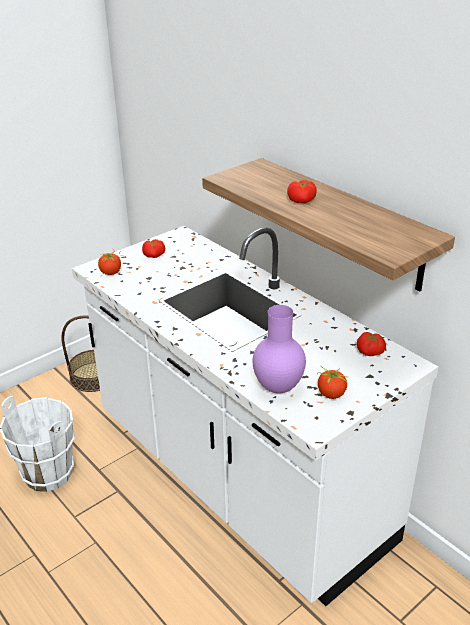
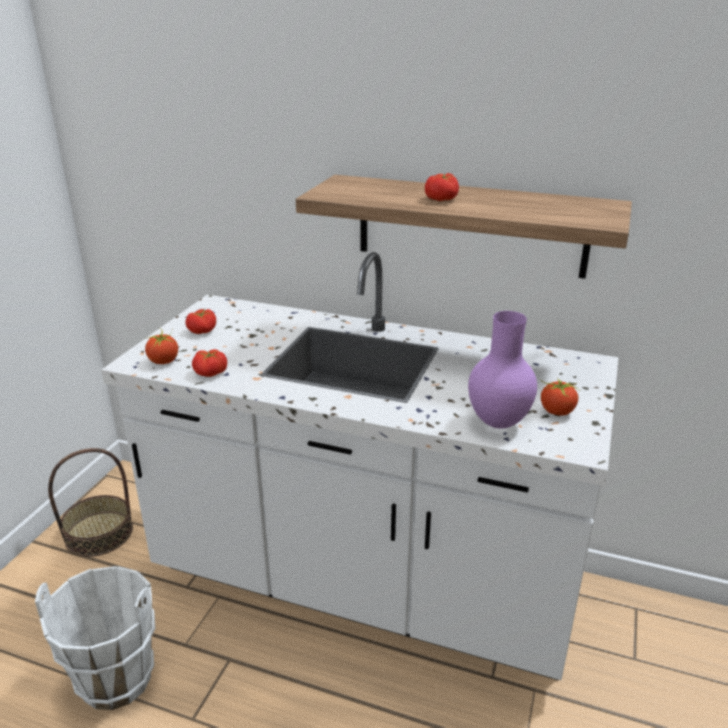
camera: 30 degrees left, 5 degrees down
tomato [357,332,386,356] -> tomato moved to [192,349,227,377]

